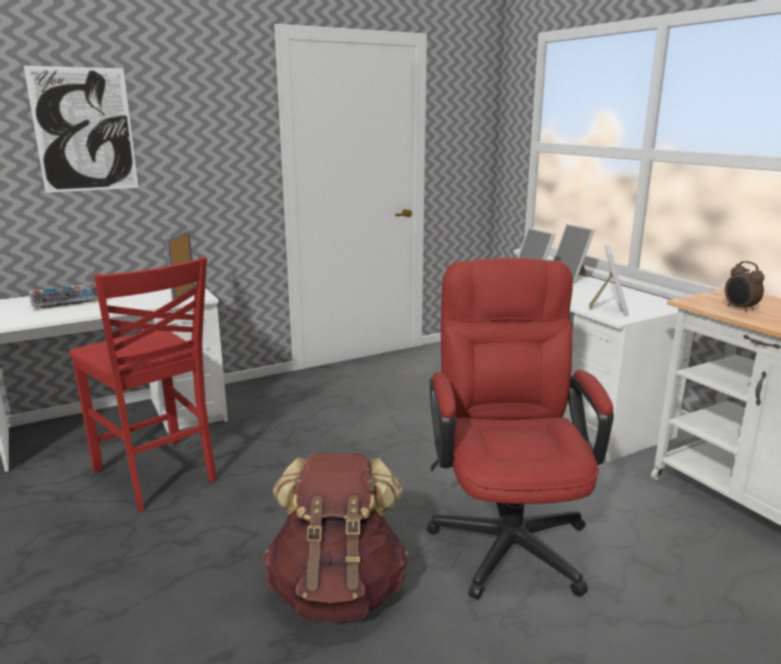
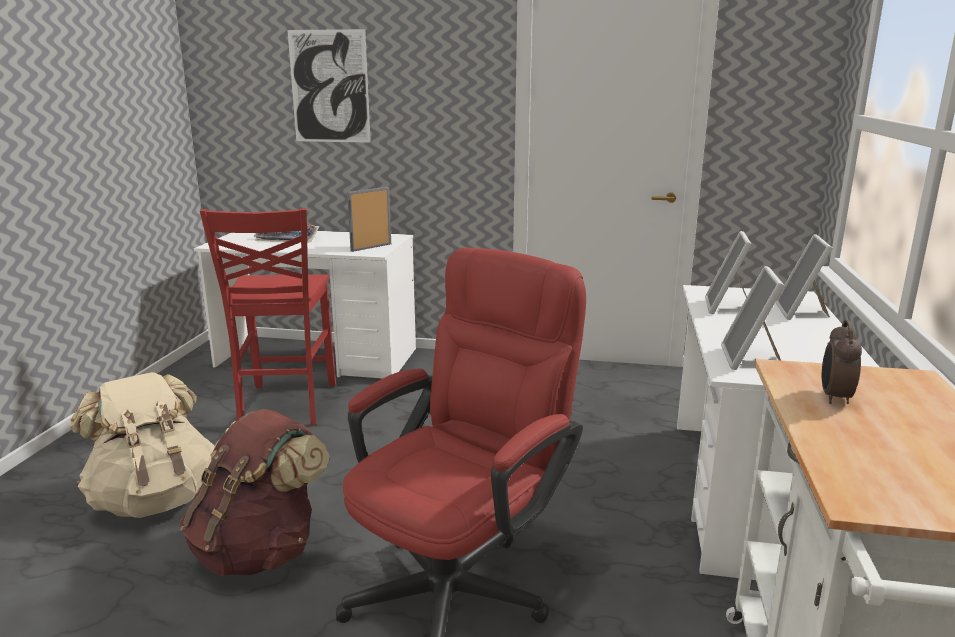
camera: 40 degrees right, 0 degrees up
picture frame [589,245,629,316] -> picture frame turned 135 degrees clockwise [721,266,785,370]
none -> beige backpack [70,372,215,518]

